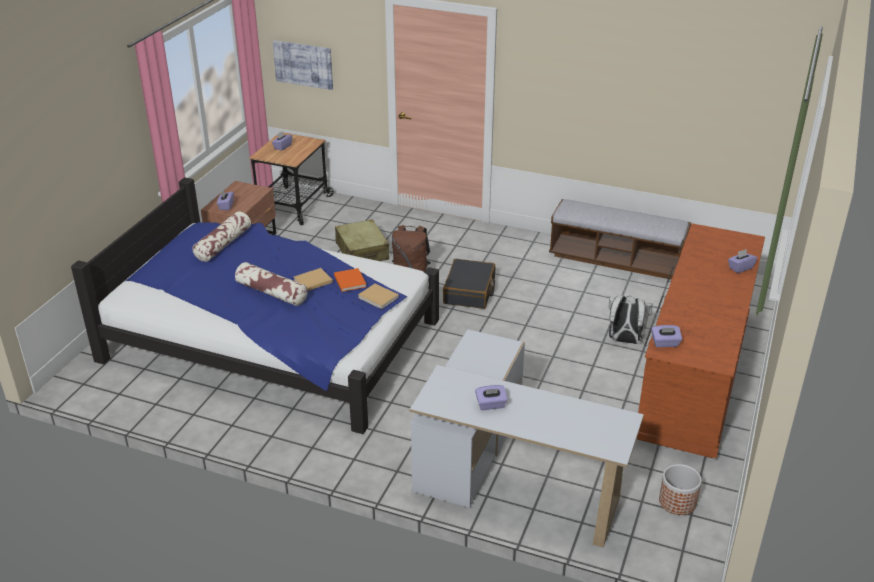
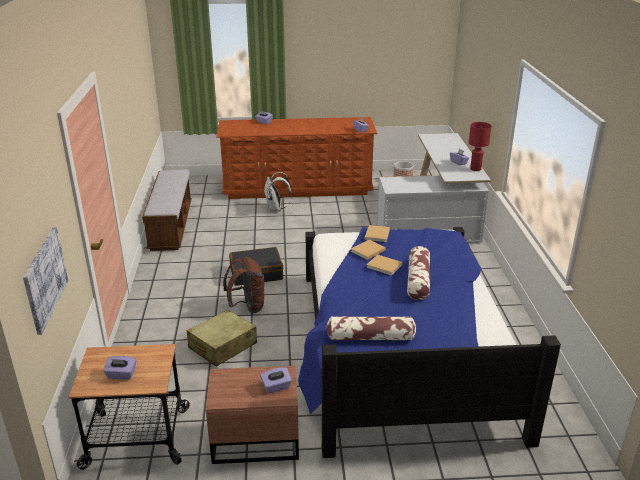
camera: 115 degrees left, 5 degrees down
orange book [334,268,366,292] -> beige book [351,240,386,260]
none -> red table lamp [469,122,492,171]

